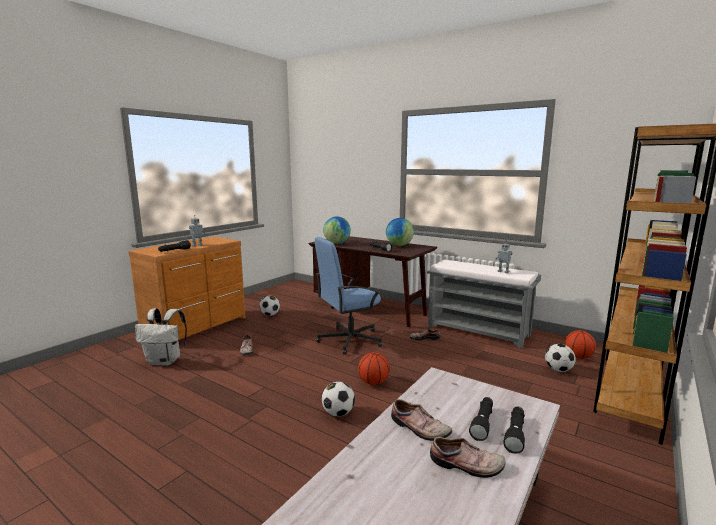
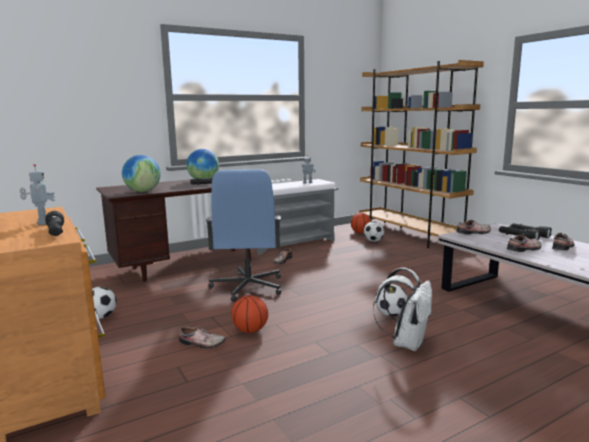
camera: 65 degrees left, 0 degrees up
white backpack [135,308,187,366] -> white backpack moved to [373,267,432,351]
basketball [358,352,389,385] -> basketball moved to [231,295,268,333]
none -> shoe [456,220,491,235]

